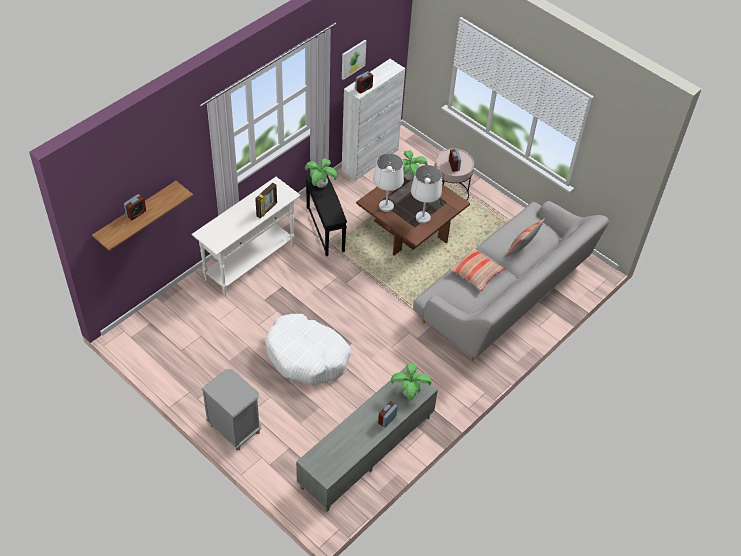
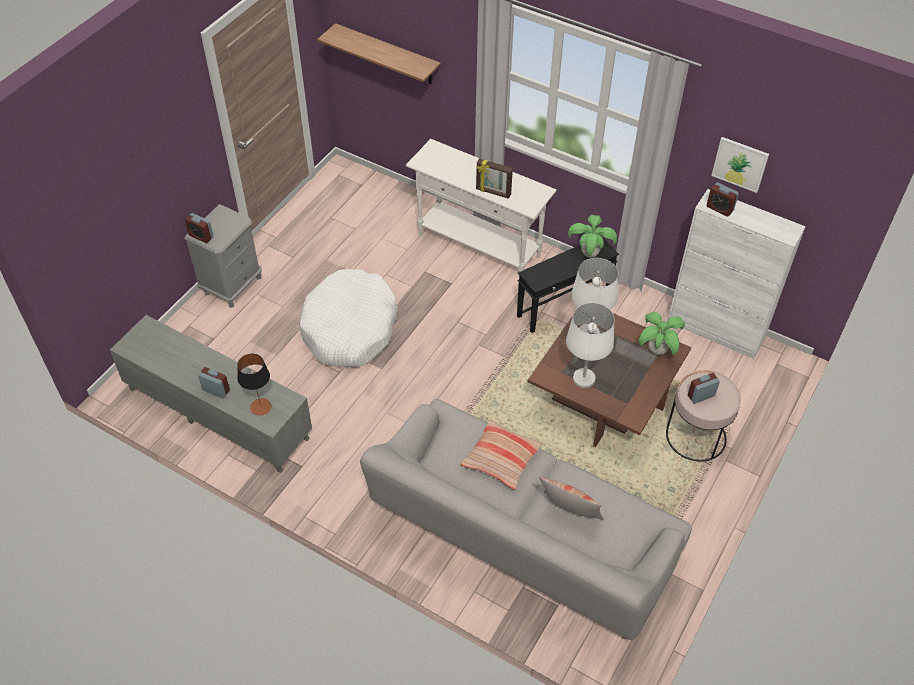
camera: 80 degrees right, 0 degrees up
alarm clock [124,194,146,220] -> alarm clock moved to [185,213,213,243]
potted plant [391,363,431,400] -> table lamp [237,354,271,416]

